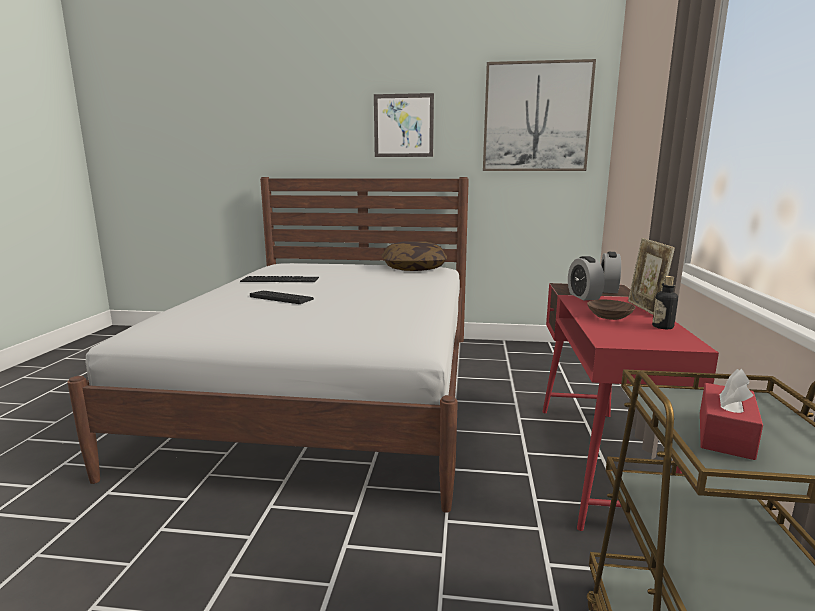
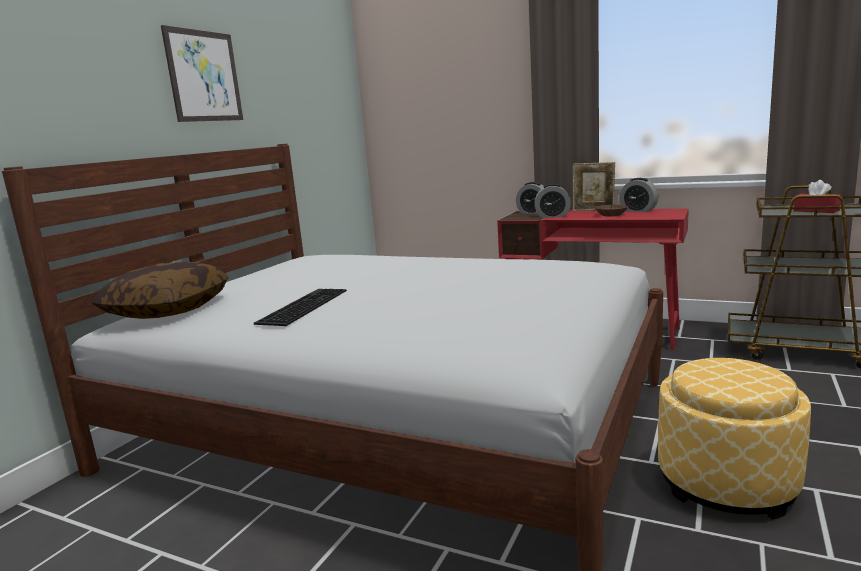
camera: 70 degrees left, 0 degrees up
keyboard [250,291,314,304] -> none
pillow [382,241,447,271] -> pillow moved to [92,262,229,319]
picture [483,59,596,171] -> none
bottle [652,276,678,329] -> alarm clock [619,178,659,212]
none -> ottoman [658,358,811,520]

